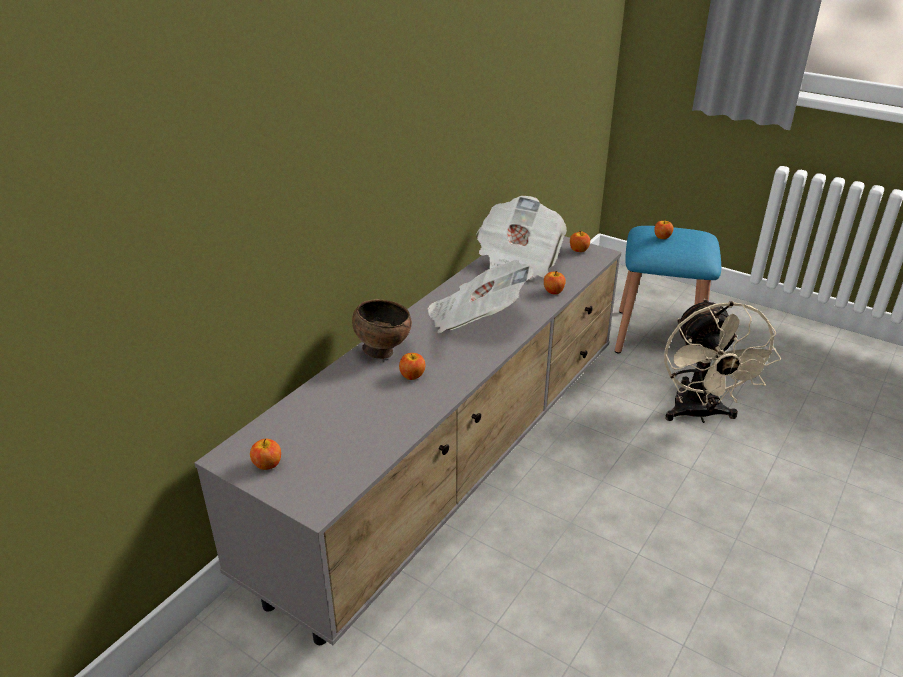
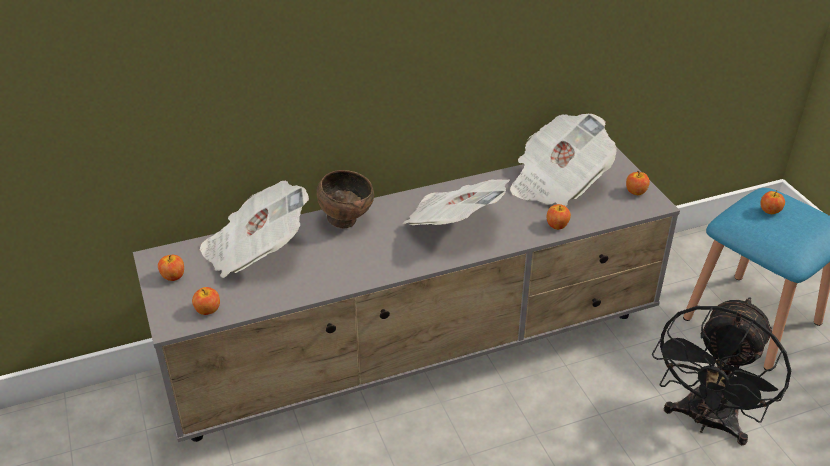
camera: 35 degrees right, 5 degrees up
apple [399,353,426,380] -> apple moved to [192,287,220,315]
beige fan [664,299,781,423] -> black fan [652,297,791,445]
none -> newspaper [200,180,309,278]

